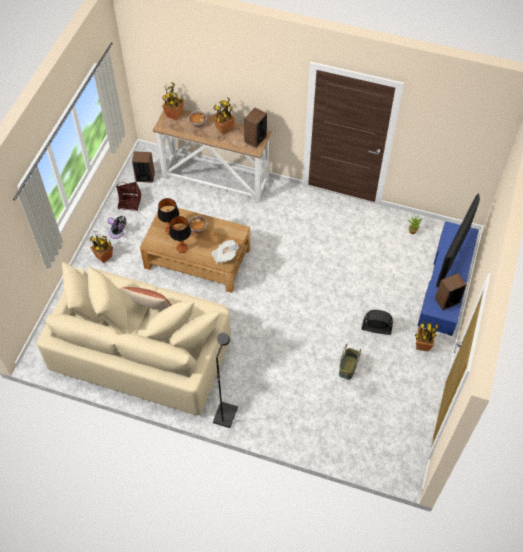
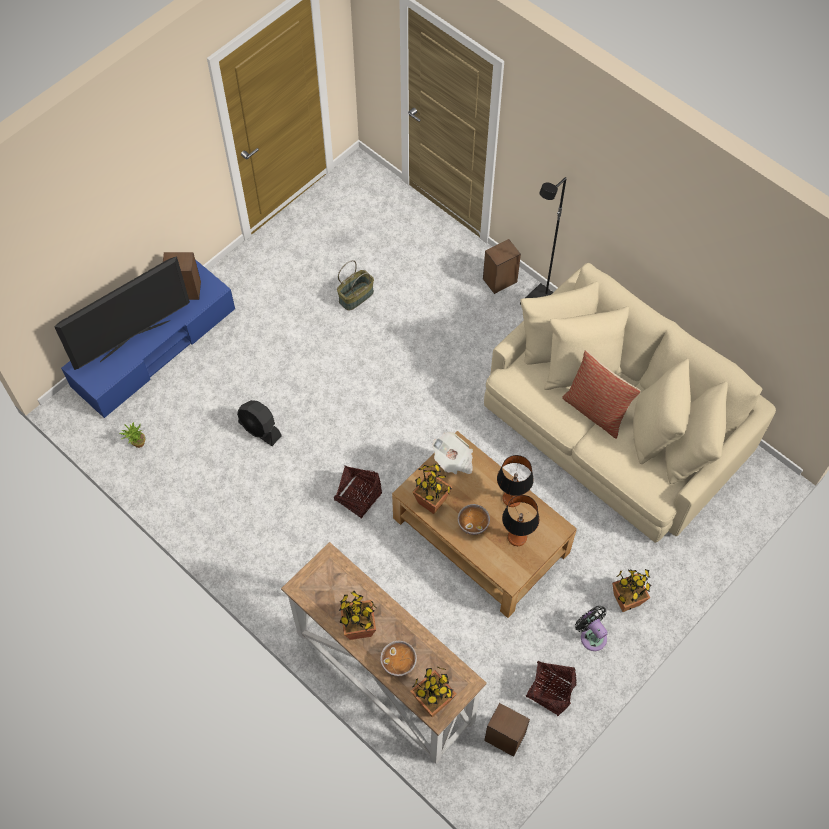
camera: 155 degrees left, 5 degrees up
speaker [244,108,267,148] -> speaker moved to [483,239,521,294]
black fan [362,310,393,335] -> black fan moved to [237,400,282,446]
potted plant [415,321,439,351] -> potted plant moved to [412,464,452,514]
none -> basket [334,465,382,519]

